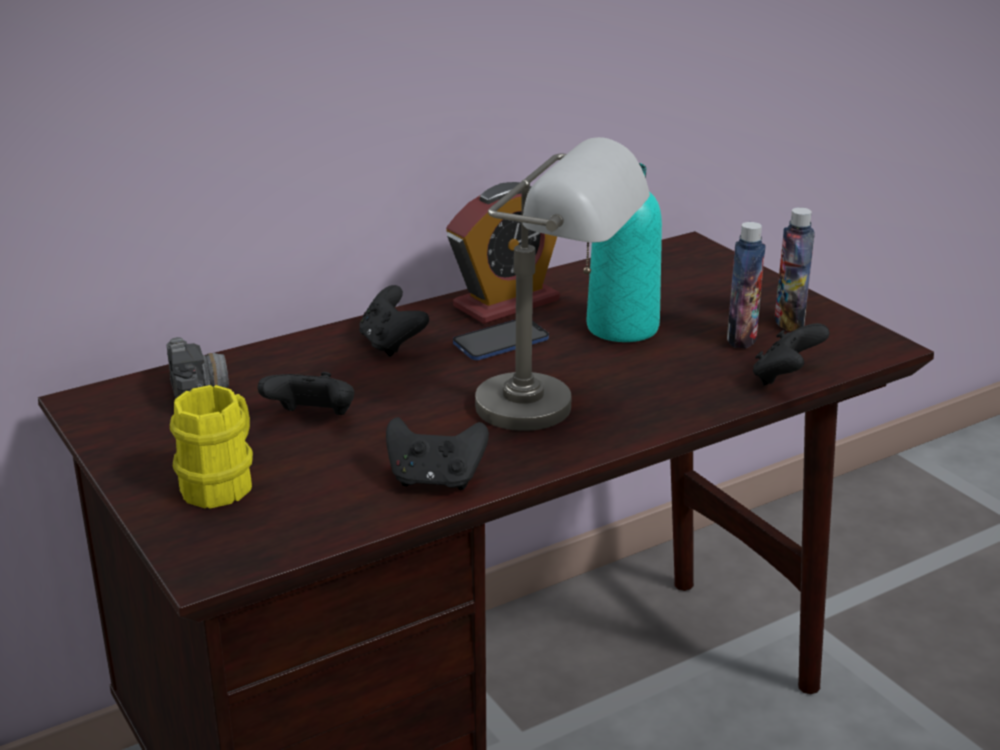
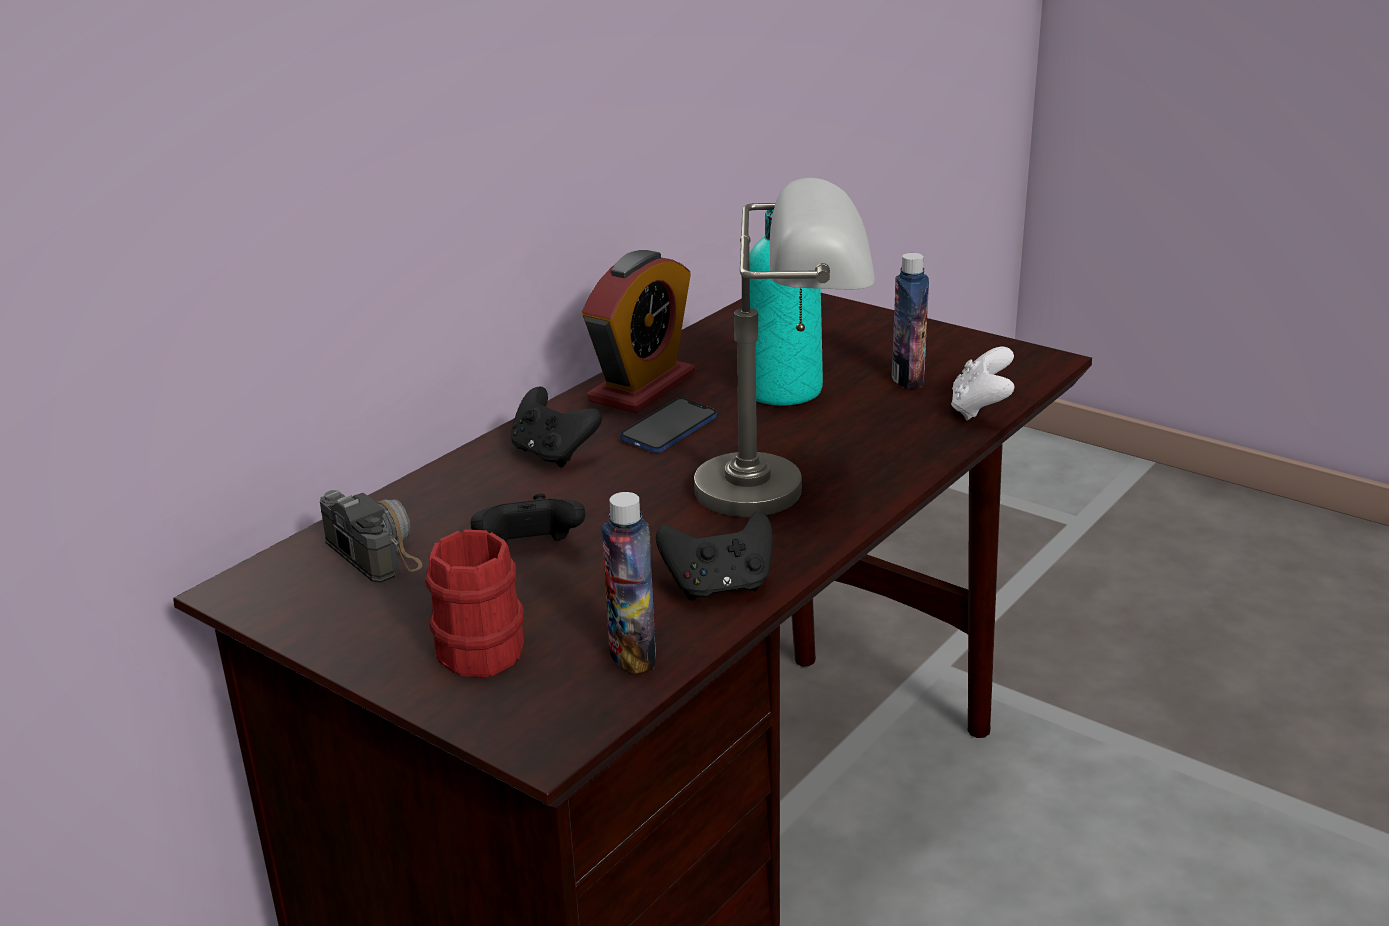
camera: 20 degrees left, 0 degrees up
yellow mug [170,385,253,509] -> red mug [425,529,524,677]
black game controller [753,323,830,385] -> white game controller [951,347,1015,420]
bottle [775,207,815,331] -> bottle moved to [602,492,656,674]

